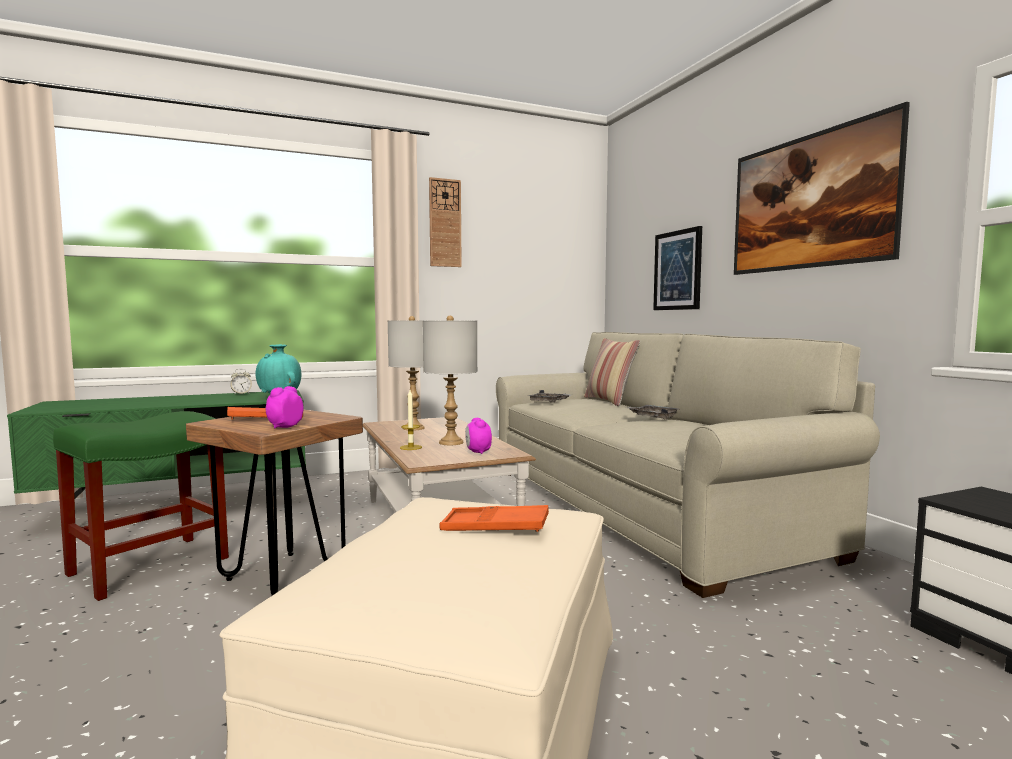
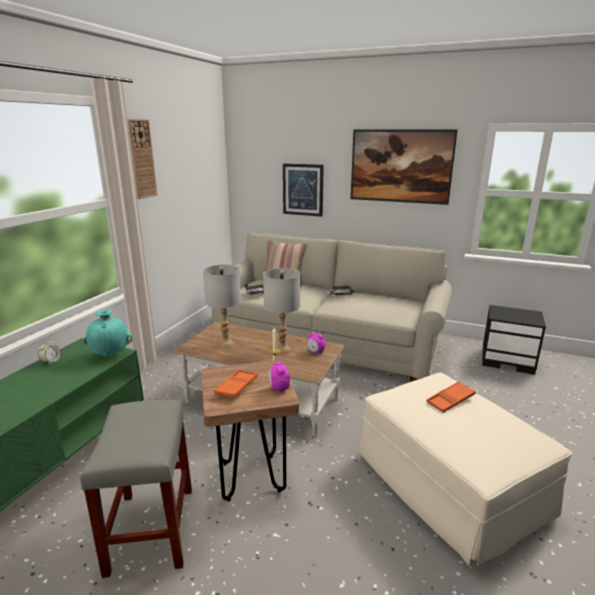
camera: 45 degrees left, 15 degrees up
green stool [53,411,229,601] -> grey stool [80,400,192,578]

